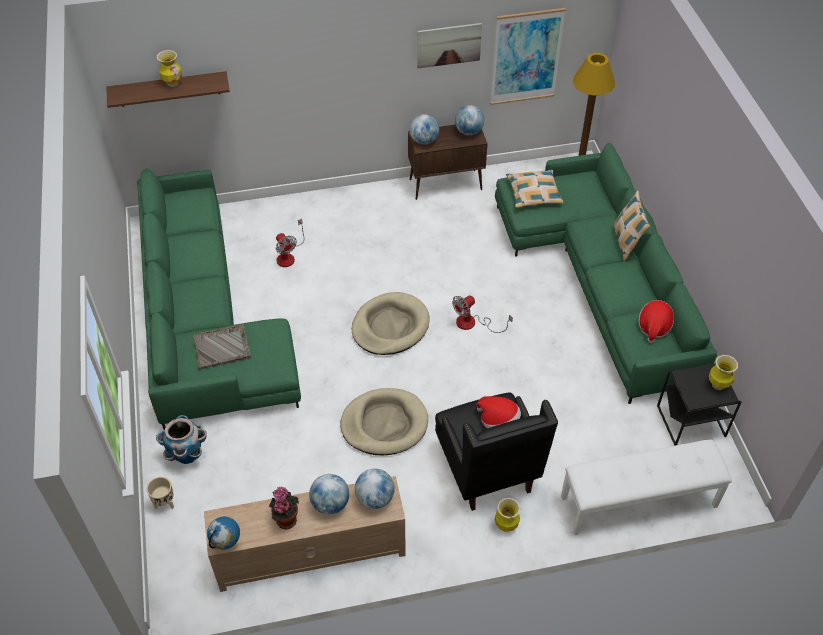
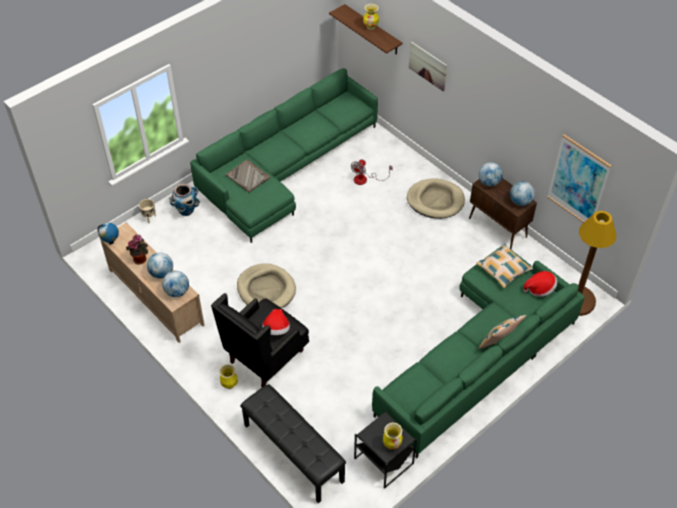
camera: 60 degrees right, 0 degrees up
beige dog bed [352,292,430,355] -> beige dog bed moved to [407,179,465,219]
picture [417,23,482,68] -> picture moved to [409,41,447,91]
fan [452,295,513,333] -> none
white bench [561,440,732,535] -> black bench [240,384,346,503]
hat [638,300,674,343] -> hat moved to [524,271,557,297]

